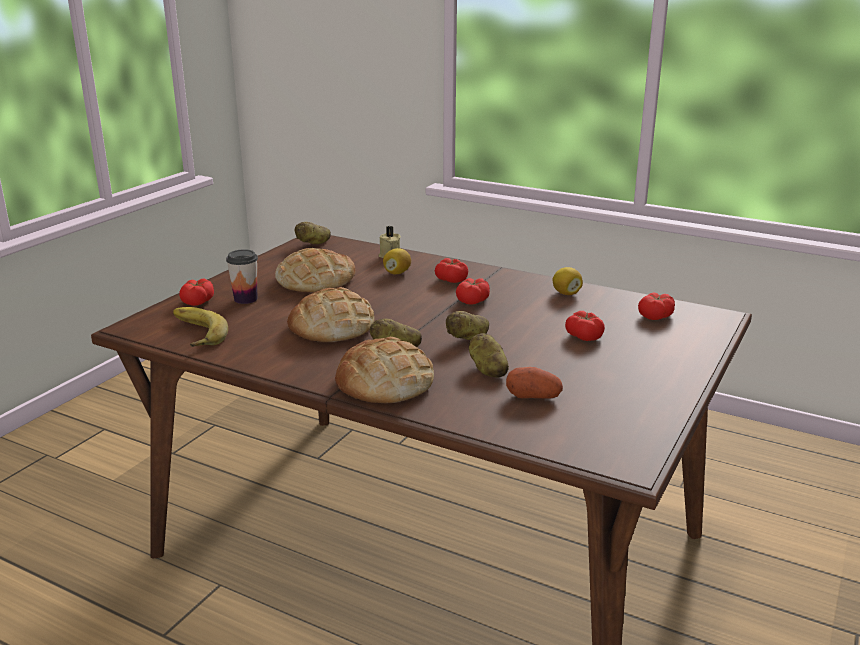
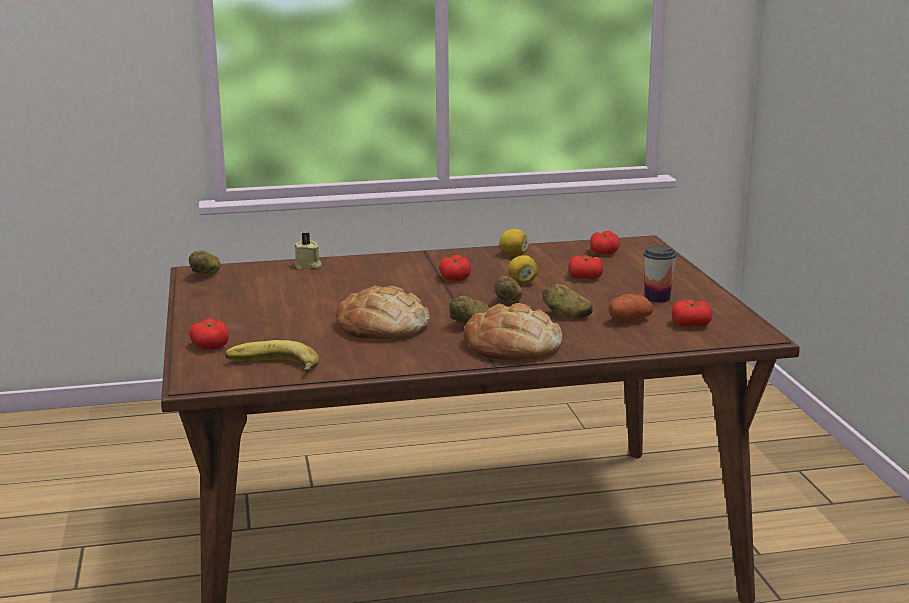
camera: 40 degrees left, 5 degrees down
cup [226,249,258,304] -> cup moved to [643,245,677,303]
bread [275,248,355,292] -> none
lemon [383,248,411,274] -> lemon moved to [508,255,538,284]
tomato [435,258,468,283] -> tomato moved to [672,300,712,327]

